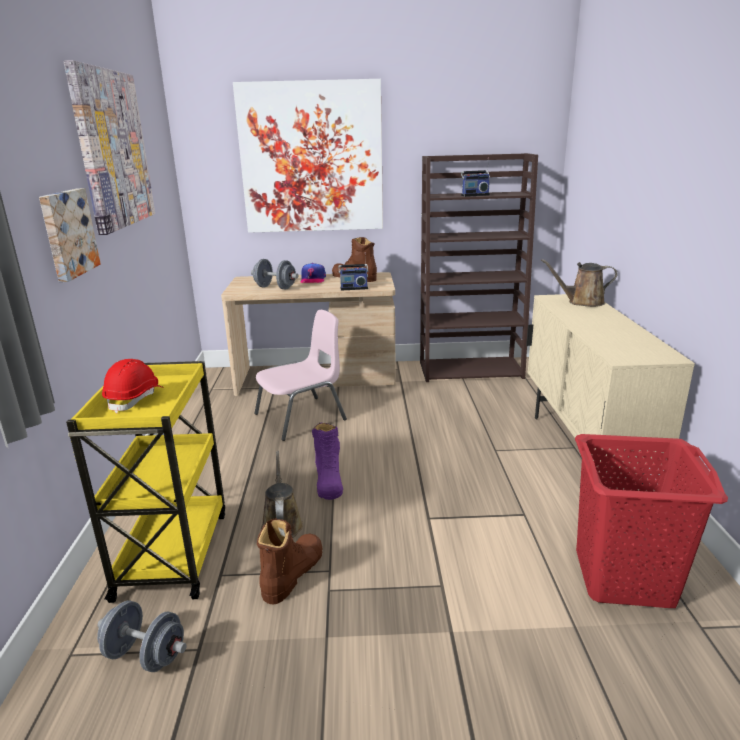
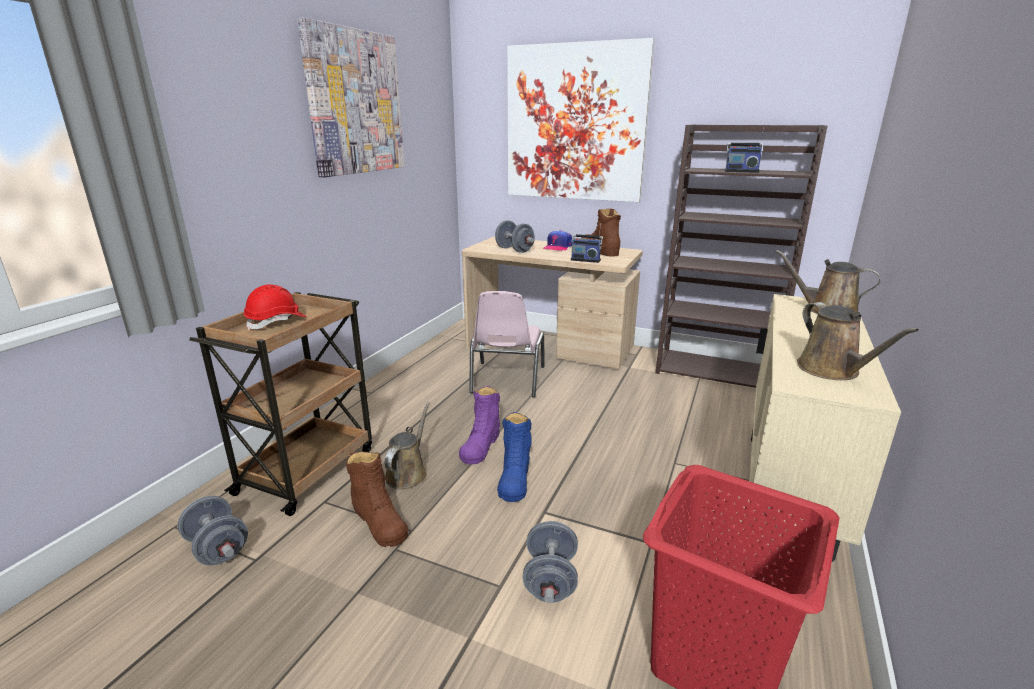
camera: 25 degrees right, 0 degrees up
picture [39,188,101,282] -> none
yellow cart [66,361,225,603] -> brown cart [189,292,372,516]
pink chair [254,310,347,441] -> pink chair turned 105 degrees clockwise [469,291,545,397]
brown boot [257,518,323,604] -> brown boot turned 90 degrees clockwise [346,452,409,547]
none -> blue boot [497,412,532,502]
none -> grey dumbbell [522,521,578,603]
none -> brown watering can [797,302,919,380]

